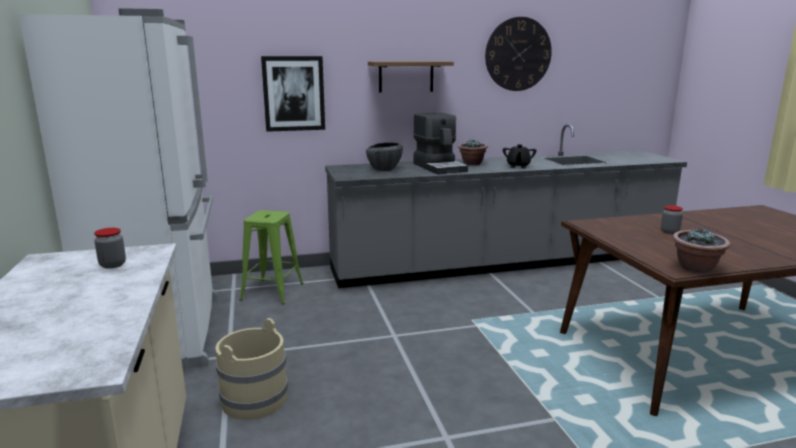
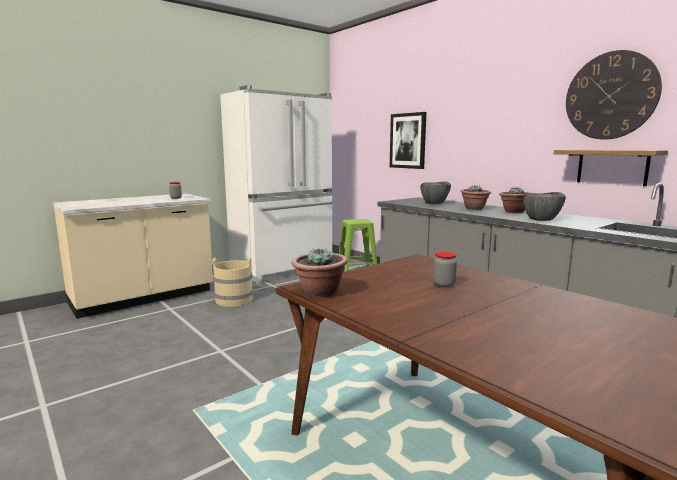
camera: 65 degrees right, 5 degrees down
shelf [368,61,454,93] -> shelf moved to [553,150,668,186]
coffee machine [413,113,468,175] -> potted plant [461,185,491,210]
black teapot [503,144,537,168] -> bowl [523,192,566,221]

